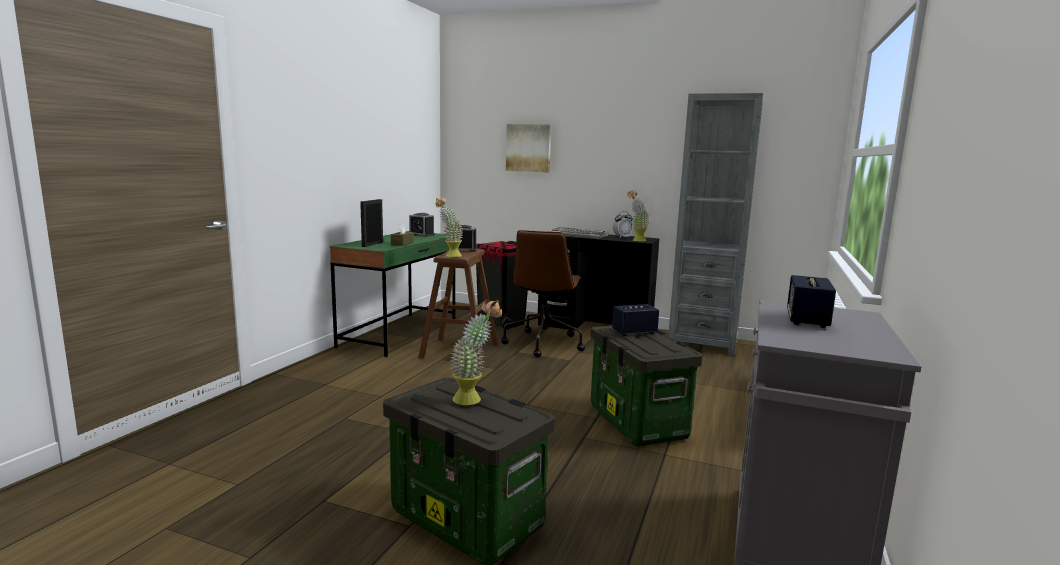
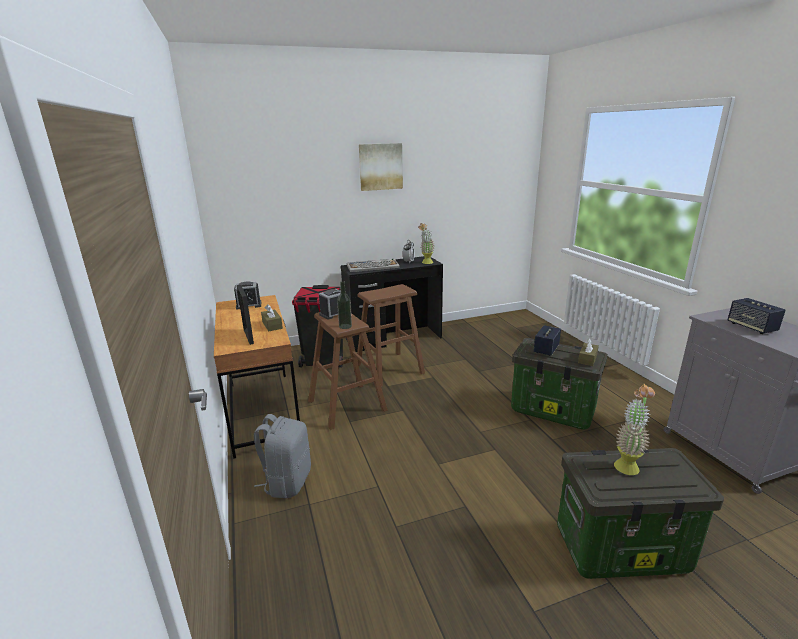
camera: 40 degrees left, 10 degrees up
green desk [330,231,455,357] -> brown desk [214,295,300,459]
potted plant [435,197,463,257] -> bottle [337,281,352,329]
brown office chair [501,230,585,357] -> brown stool [357,284,425,387]
picture [506,124,551,172] -> picture moved to [359,143,403,191]
grey bookcase [668,93,763,356] -> none
none -> grey backpack [254,414,311,498]
none -> brown tissue box [578,338,599,366]

